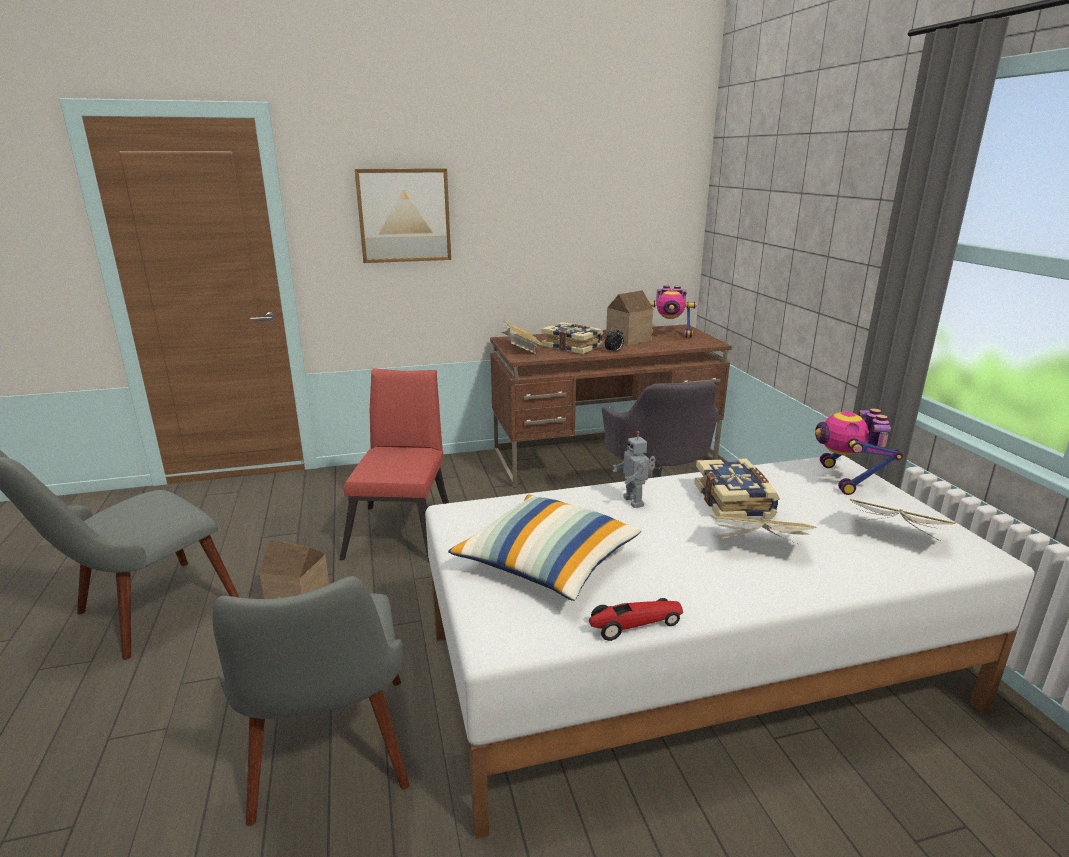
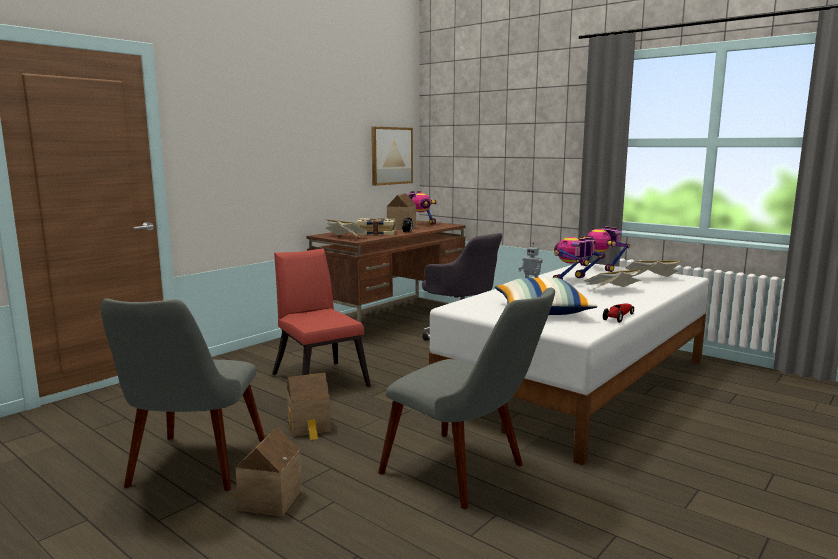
camera: 35 degrees left, 10 degrees down
picture [355,168,451,263] -> picture moved to [371,127,413,186]
book [694,458,780,519] -> toy robot [553,237,605,280]
none -> toy house [233,427,302,517]

